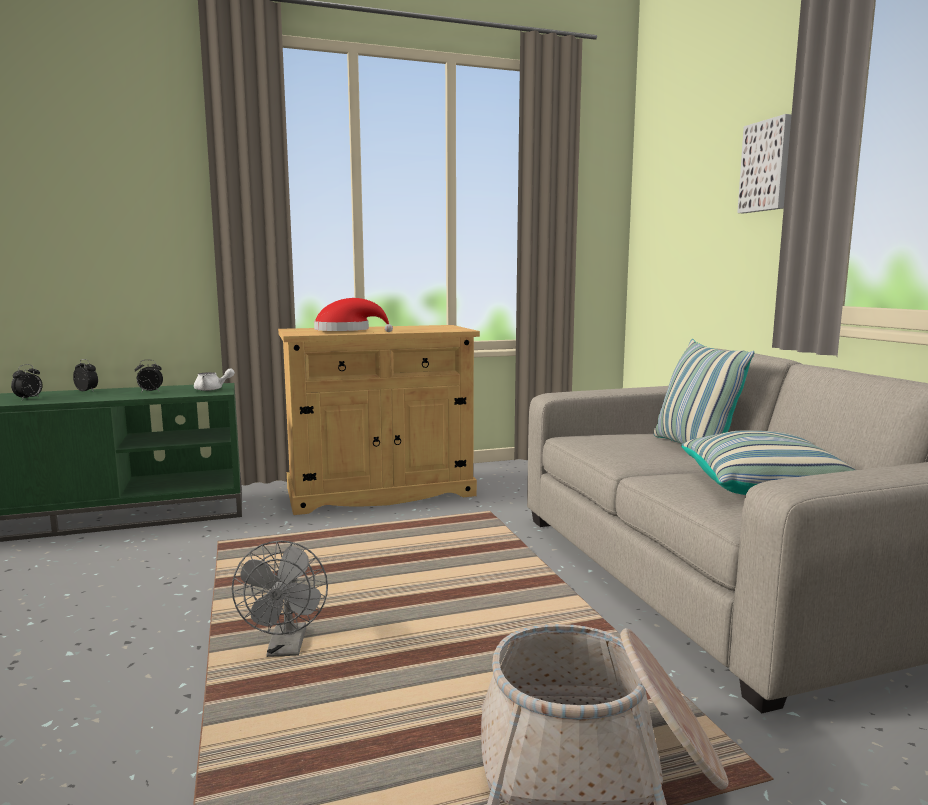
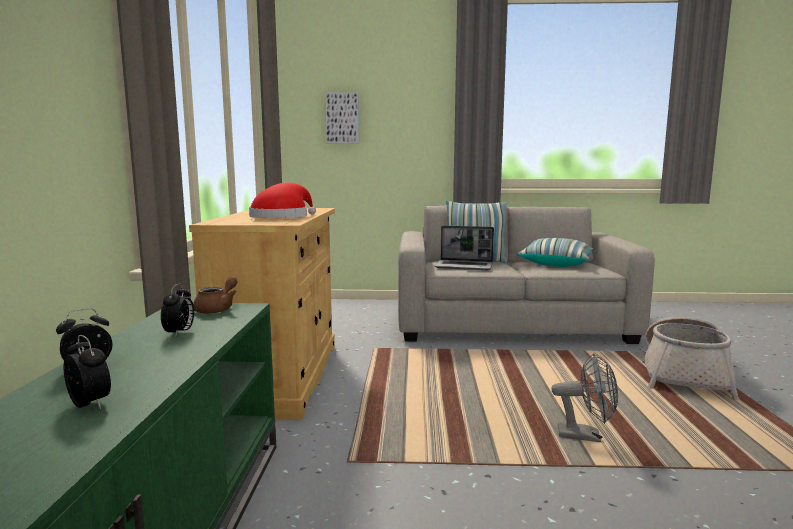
camera: 70 degrees left, 0 degrees up
white teapot [194,368,235,391] -> brown teapot [193,276,238,314]
picture [737,114,792,213] -> picture moved to [325,92,359,144]
none -> laptop [435,226,494,270]

